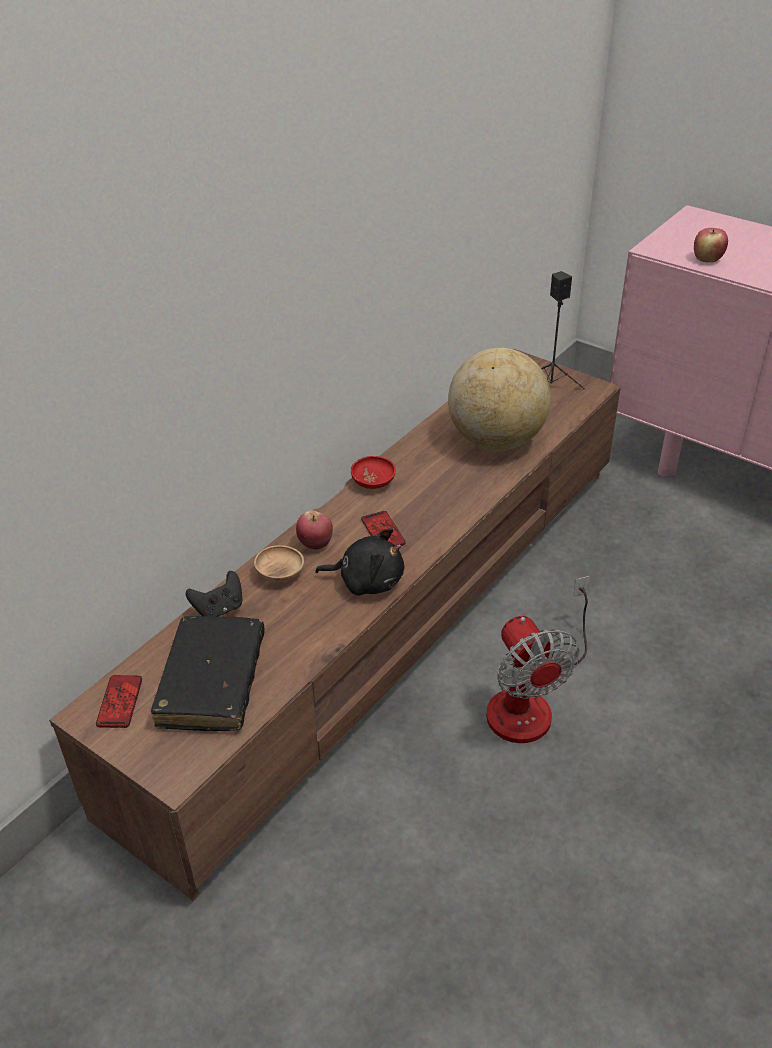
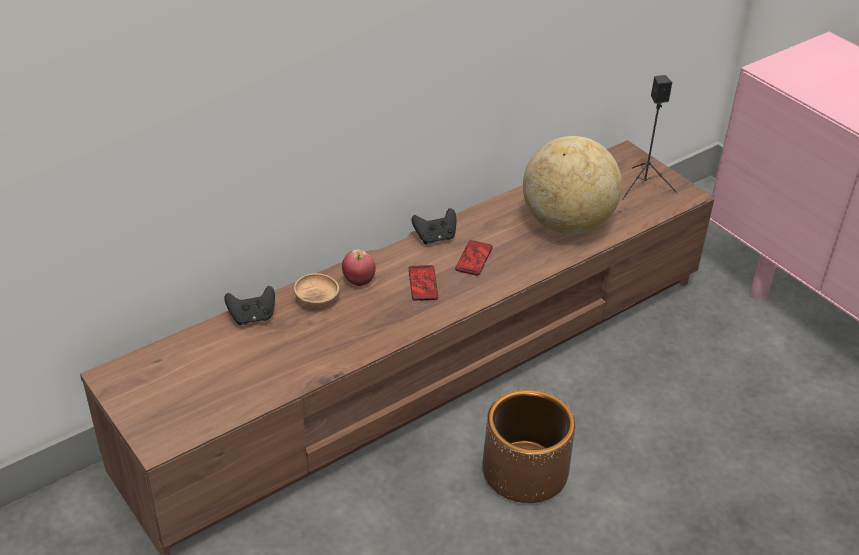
camera: 15 degrees right, 0 degrees up
phone [96,675,142,728] -> phone moved to [455,240,493,276]
black book [151,616,265,731] -> none
black plush toy [315,528,404,596] -> none
red bowl [351,456,396,489] -> black game controller [411,208,456,244]
fan [486,576,590,743] -> brown planter [483,389,575,503]
apple [694,228,728,263] -> none

